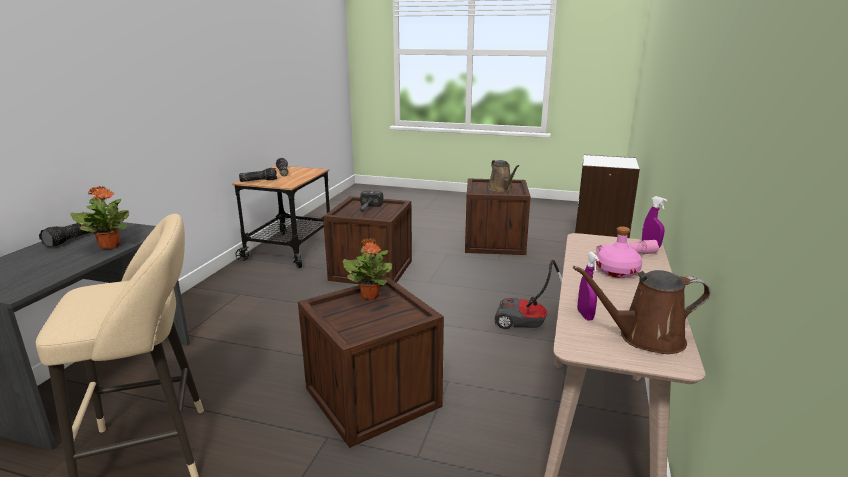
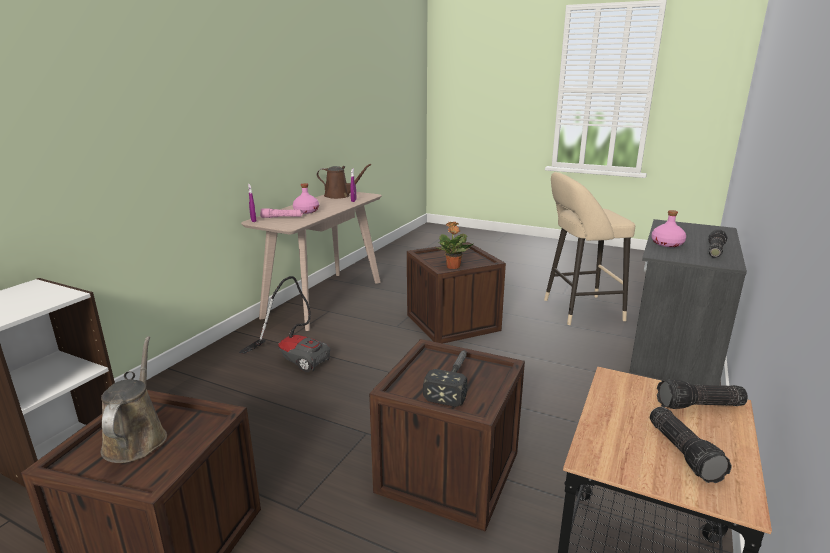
camera: 170 degrees left, 0 degrees up
potted plant [70,186,129,249] -> pink bottle [651,210,686,247]

